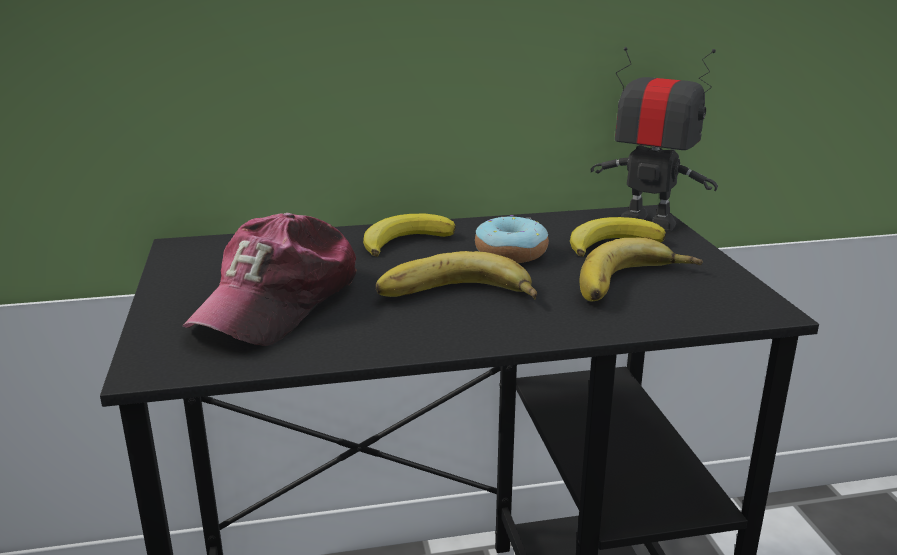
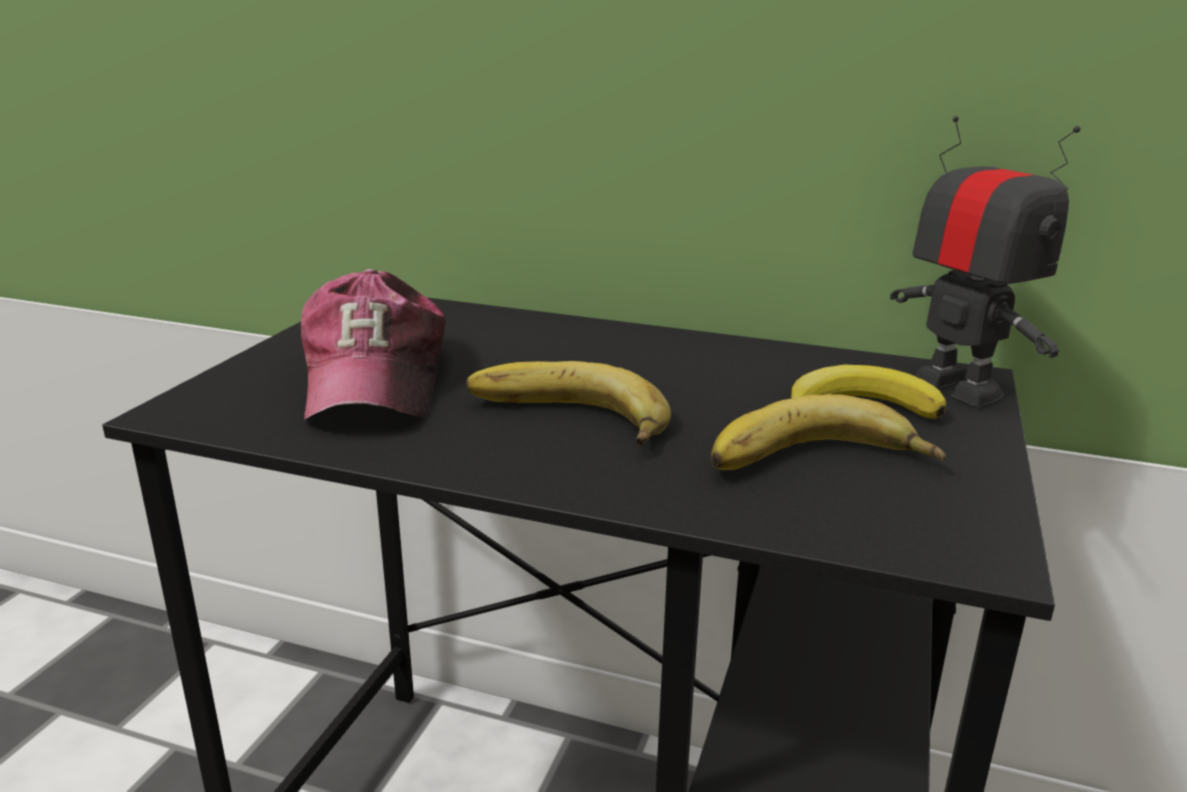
camera: 30 degrees right, 0 degrees up
cap [182,213,357,346] -> cap turned 60 degrees counterclockwise [301,269,446,421]
banana [363,214,456,257] -> none
donut [475,215,549,263] -> none

